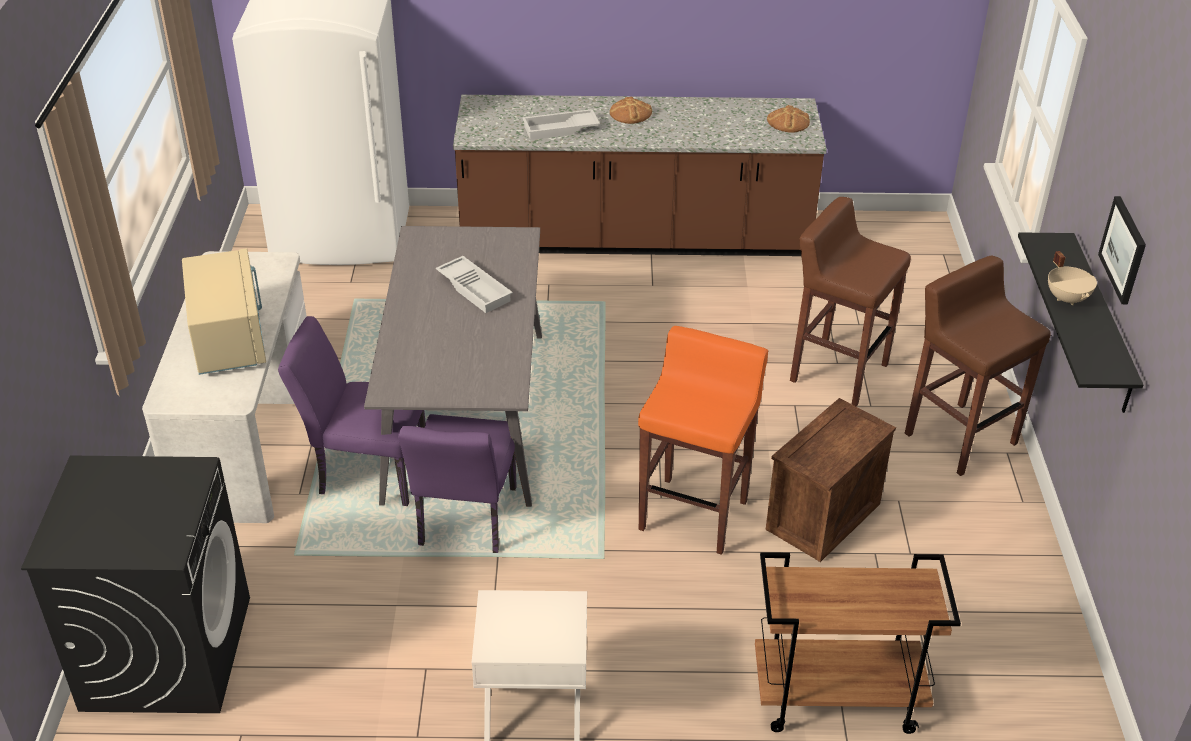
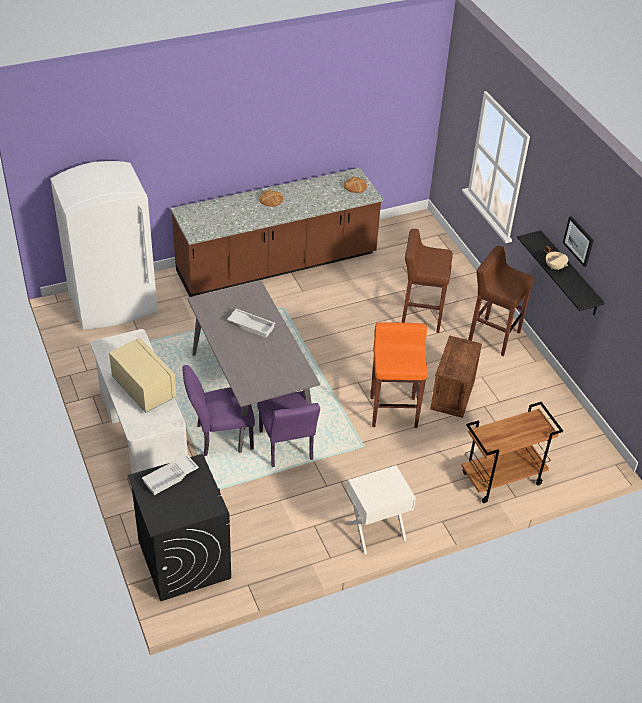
camera: 25 degrees left, 5 degrees up
white tray [523,109,600,140] -> white tray moved to [142,454,199,495]

